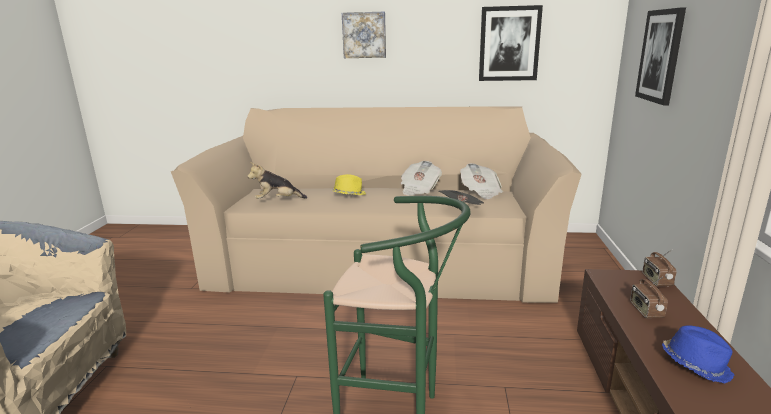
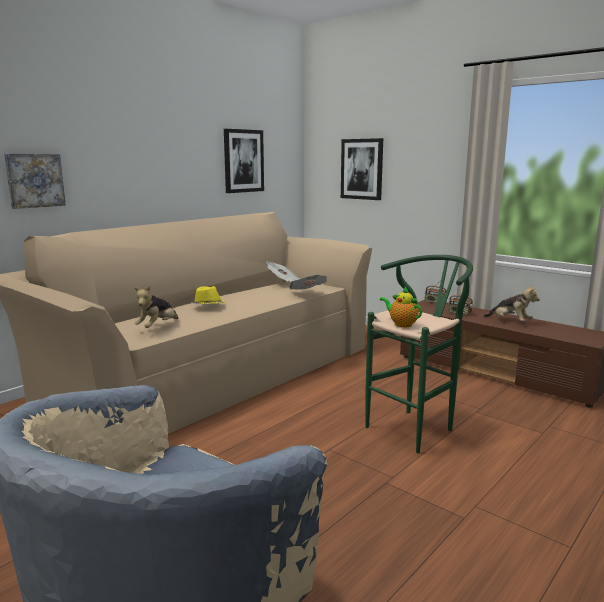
camera: 55 degrees left, 5 degrees down
picture [342,12,386,58] -> picture moved to [4,154,66,209]
newspaper [400,161,442,195] -> none
blue hat [662,326,735,383] -> plush toy [484,284,540,321]
none -> teapot [380,287,422,327]

